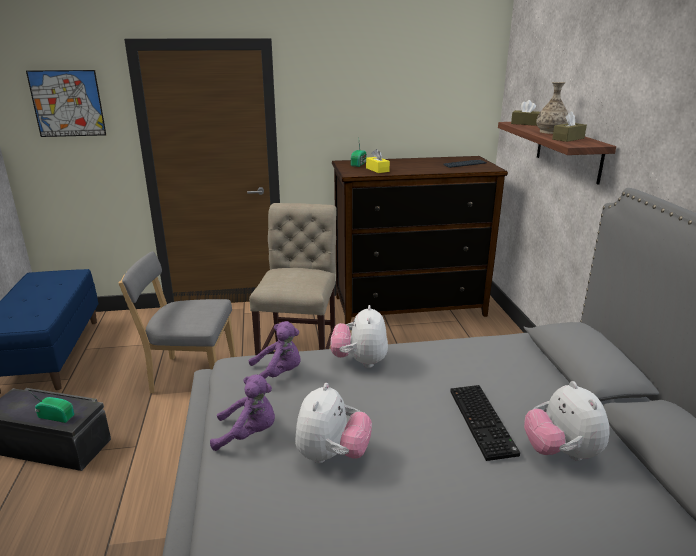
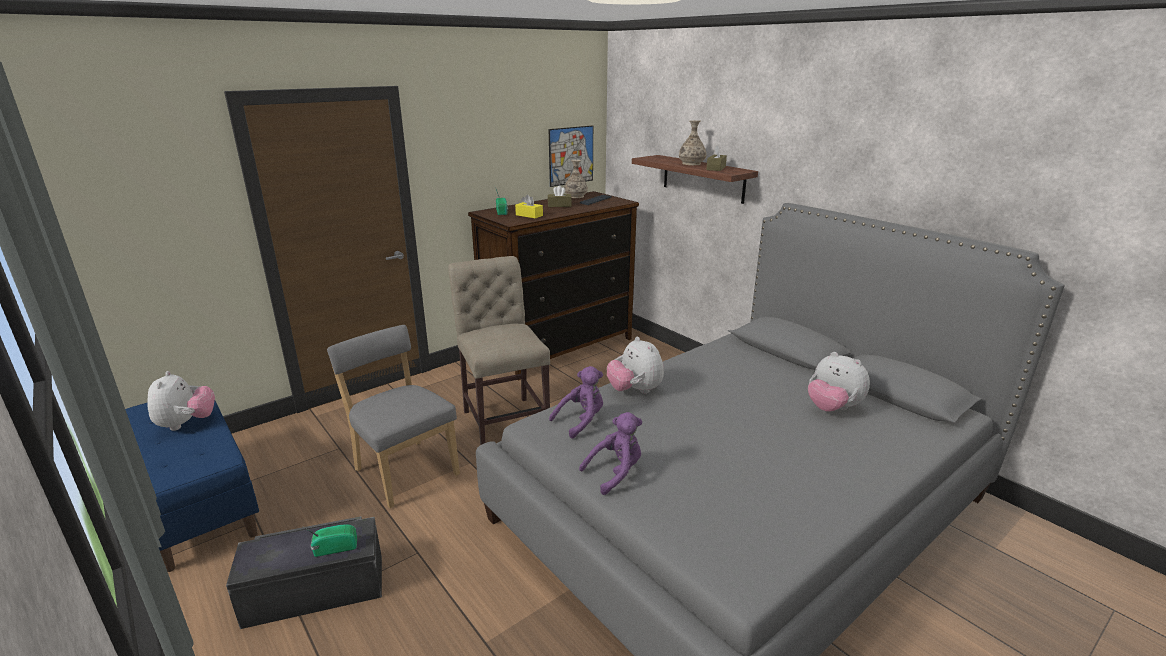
camera: 30 degrees left, 0 degrees up
picture [26,70,106,137] -> picture moved to [549,125,593,187]
grey chair [119,251,236,393] -> grey chair turned 75 degrees clockwise [327,325,460,508]
plush toy [295,383,372,463] -> plush toy moved to [147,371,215,431]
keyboard [450,385,520,461] -> none
brown tissue box [511,100,540,126] -> brown tissue box moved to [548,185,572,207]
none -> vase [564,160,588,198]

